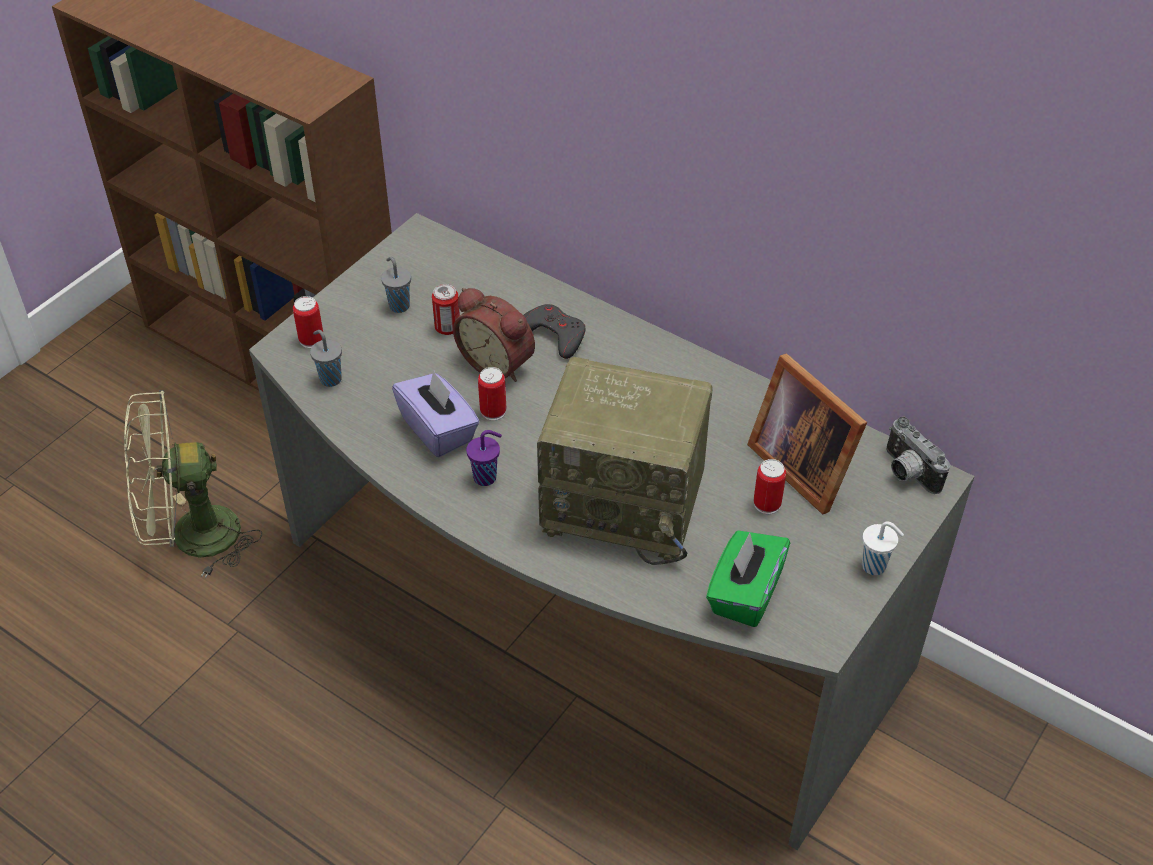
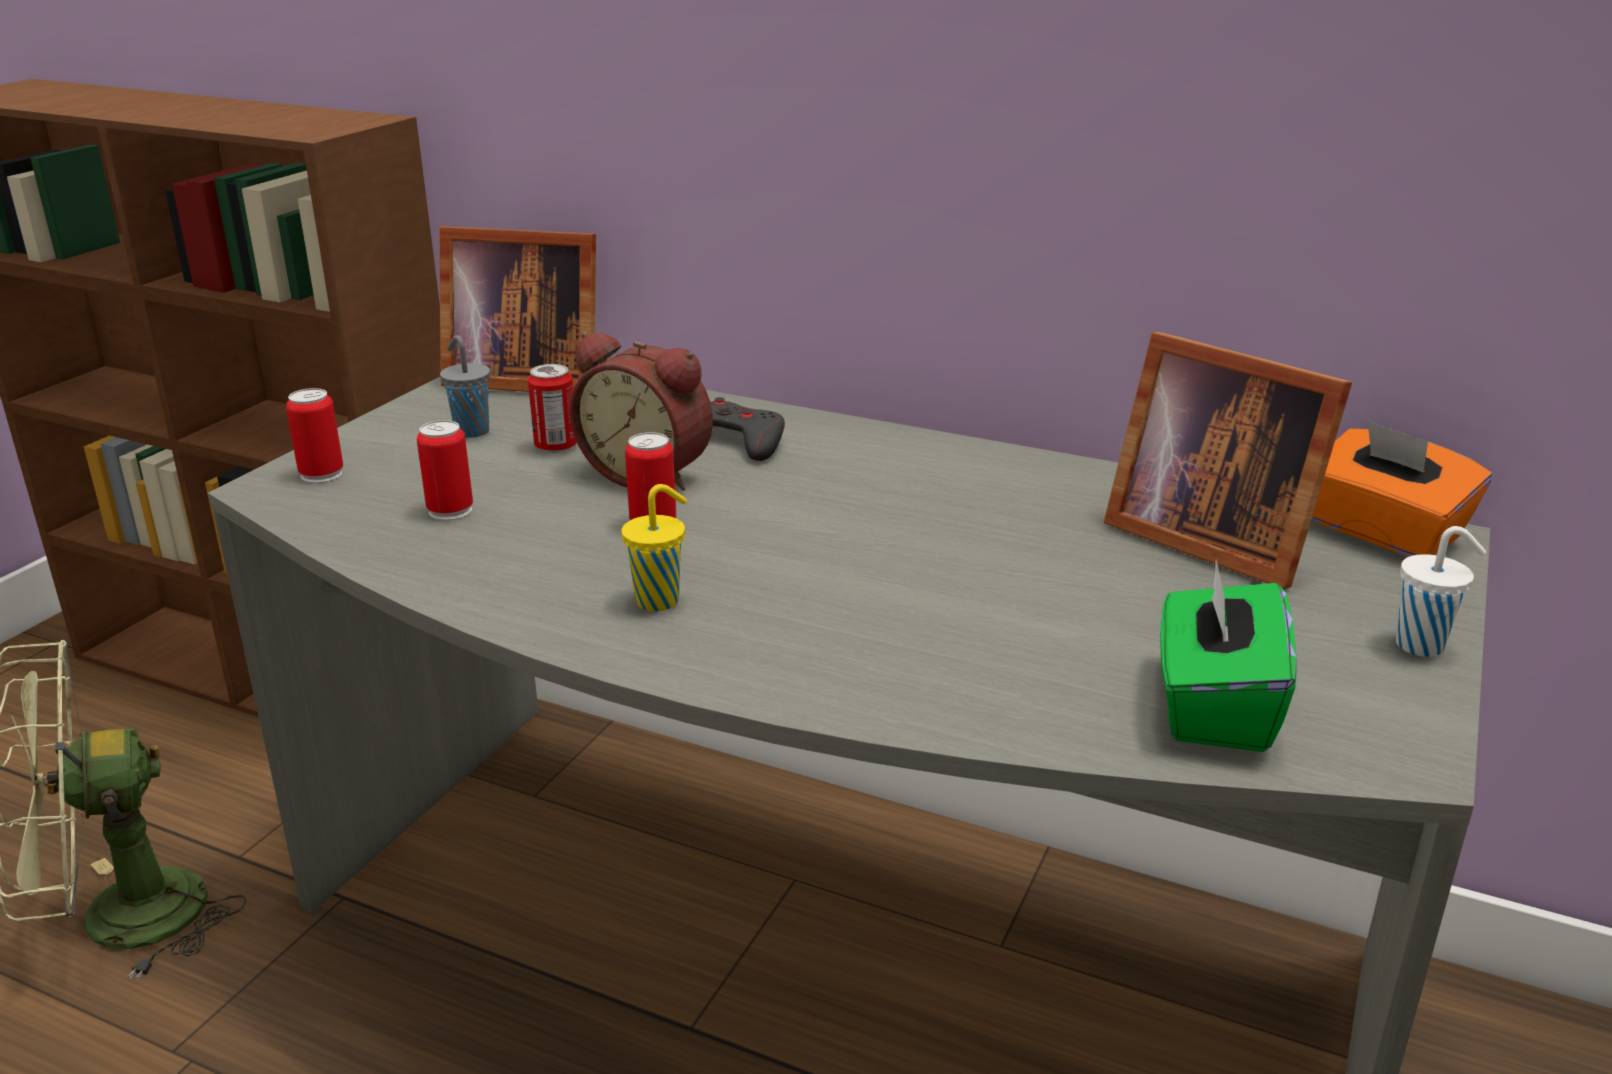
camera: 10 degrees left, 20 degrees down
grey cup [310,330,342,387] -> none
purple tissue box [392,370,480,457] -> none
purple cup [466,430,502,486] -> yellow cup [621,484,687,611]
radio [537,357,713,565] -> none
can [754,459,786,514] -> can moved to [417,420,473,520]
camera [886,417,950,494] -> orange tissue box [1313,420,1492,557]
none -> picture frame [439,226,596,392]

